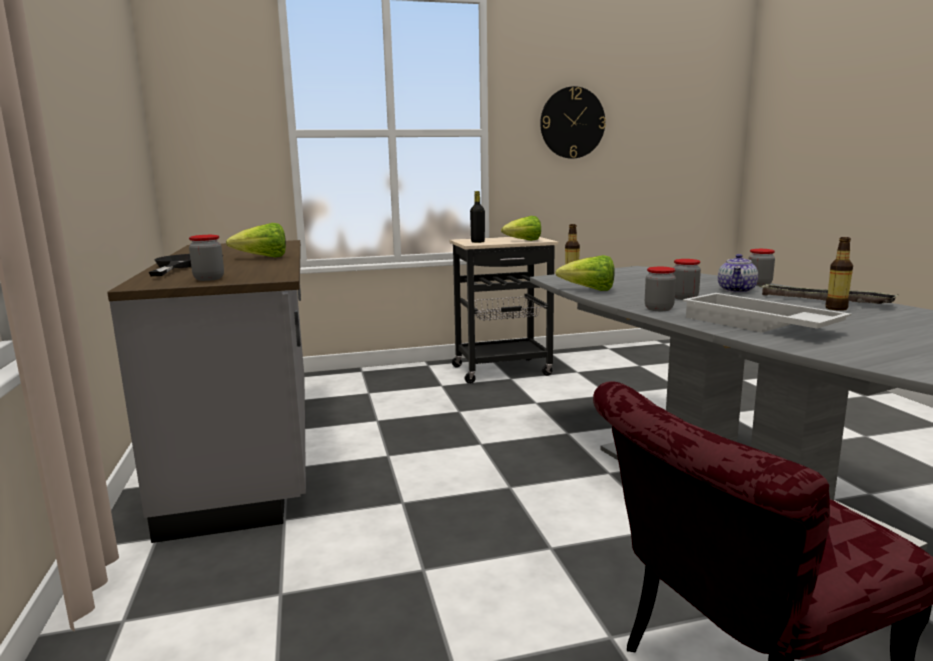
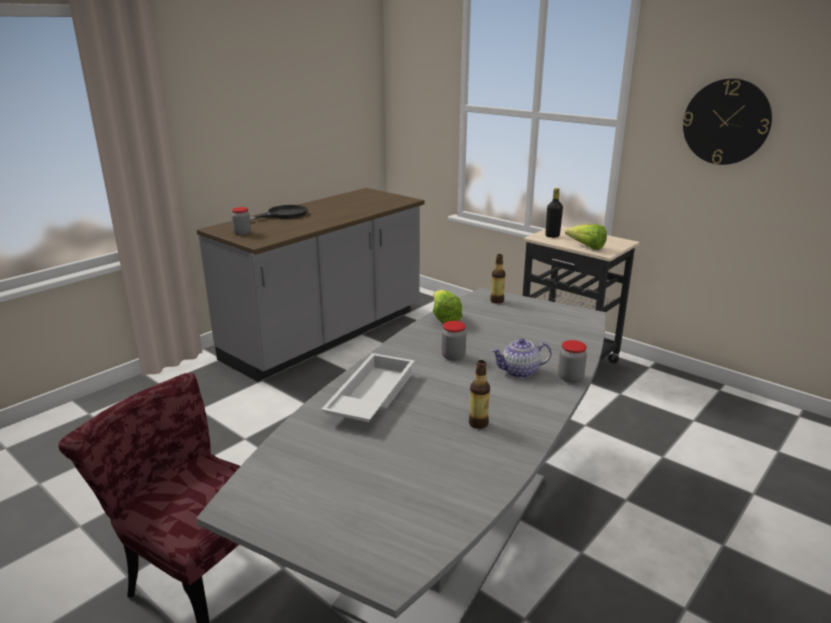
camera: 55 degrees right, 10 degrees up
lettuce [226,223,286,257] -> none
jar [645,267,676,311] -> none
tray [759,284,898,304] -> none

